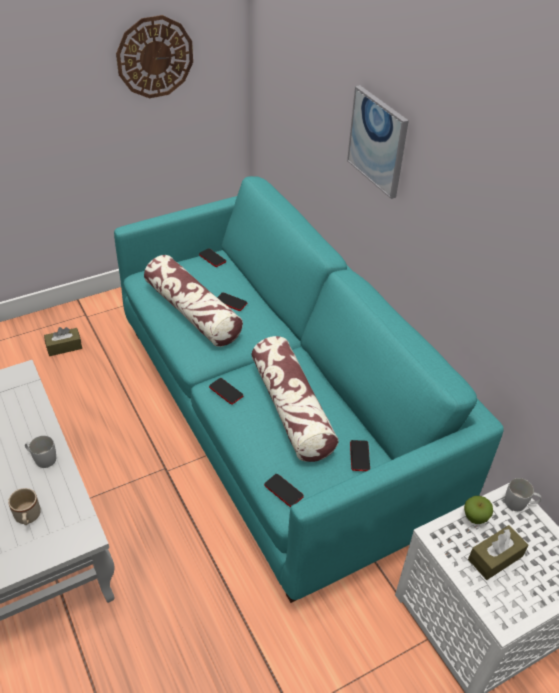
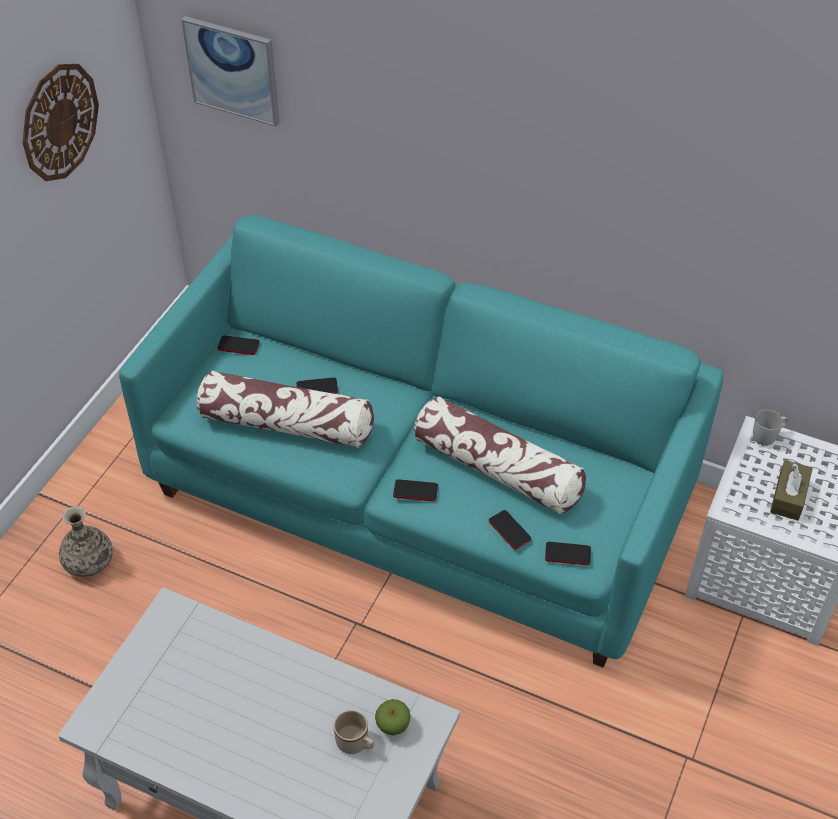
camera: 35 degrees left, 5 degrees up
white mug [25,436,56,468] -> none
brown tissue box [44,327,82,356] -> vase [59,506,113,577]
picture [347,85,409,199] -> picture moved to [181,16,280,126]
phone [350,440,370,471] -> phone moved to [489,510,531,550]
apple [464,496,493,524] -> apple moved to [375,699,411,735]

